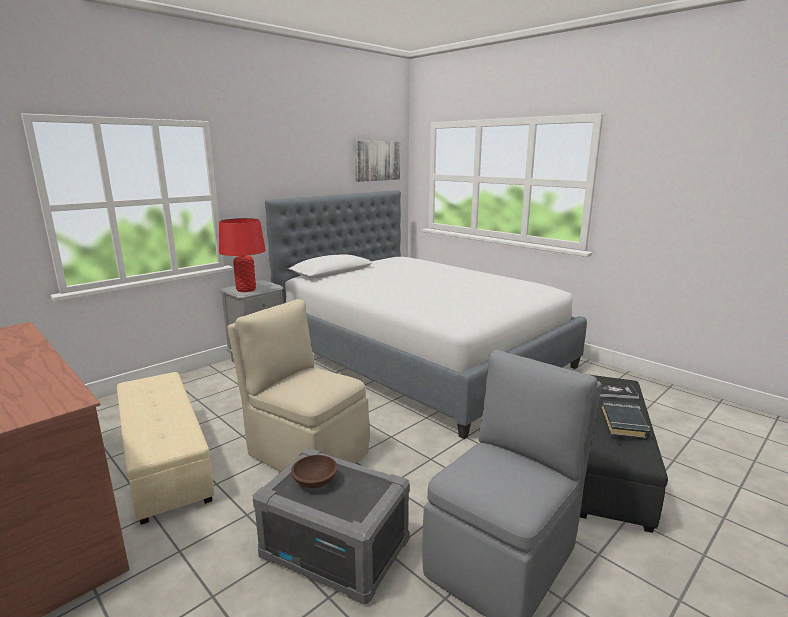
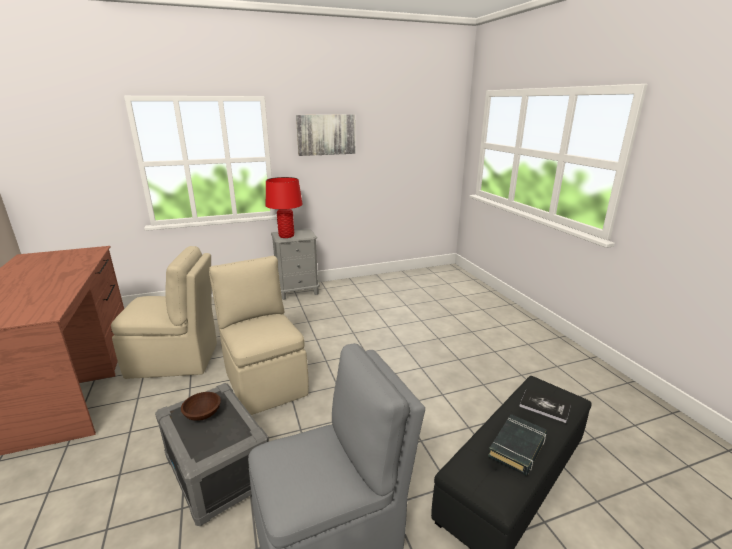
camera: 25 degrees right, 5 degrees up
beige ottoman [117,372,214,525] -> beige chair [111,246,217,379]
bed [265,190,587,439] -> none
picture [355,141,400,182] -> picture moved to [296,114,355,156]

